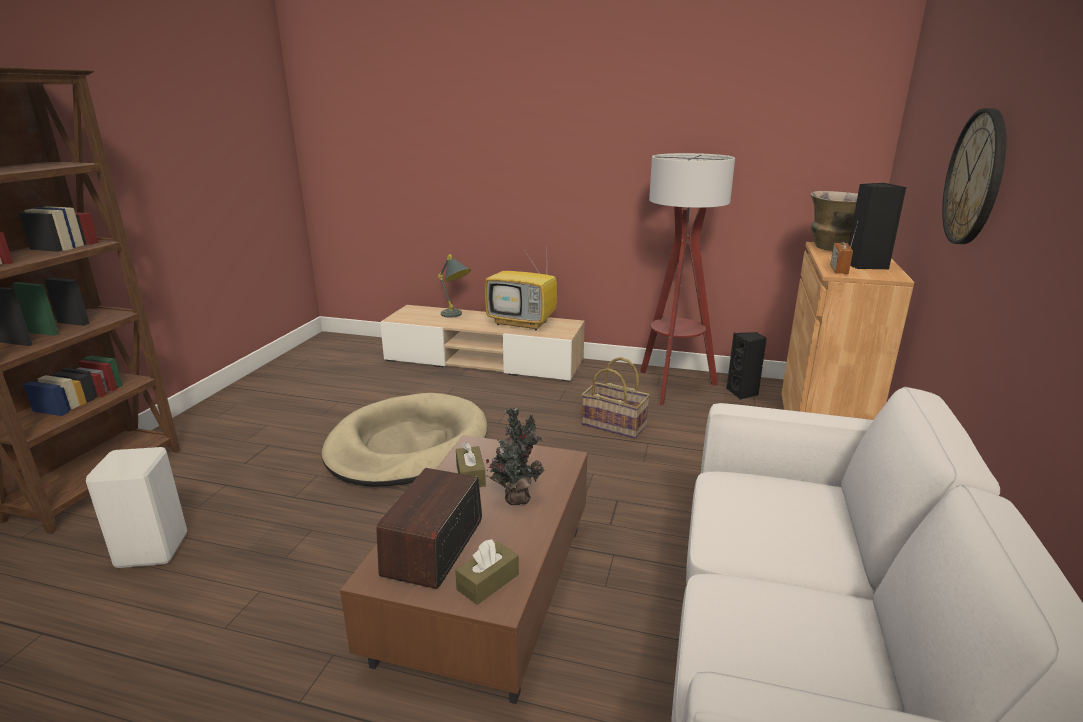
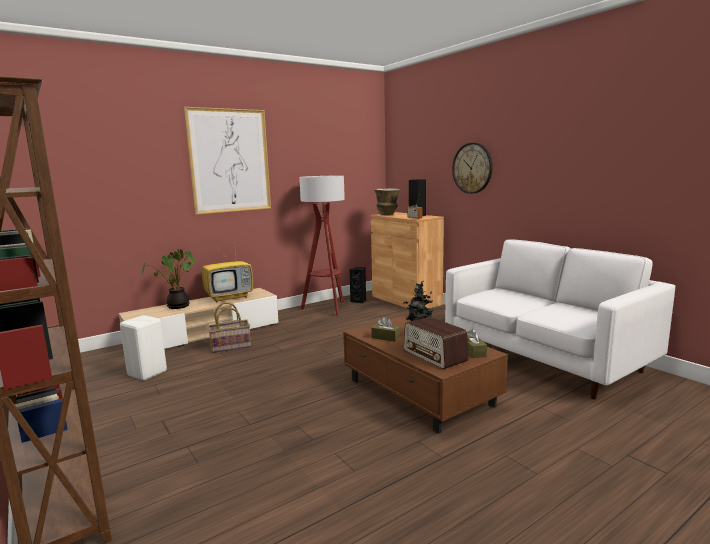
camera: 50 degrees left, 10 degrees down
white stool [86,447,187,568] -> white stool moved to [120,315,167,380]
beige dog bed [322,393,487,487] -> none
grey table lamp [438,254,471,318] -> potted plant [142,249,195,309]
basket [581,357,650,439] -> basket moved to [208,302,251,353]
none -> picture [184,107,271,215]

